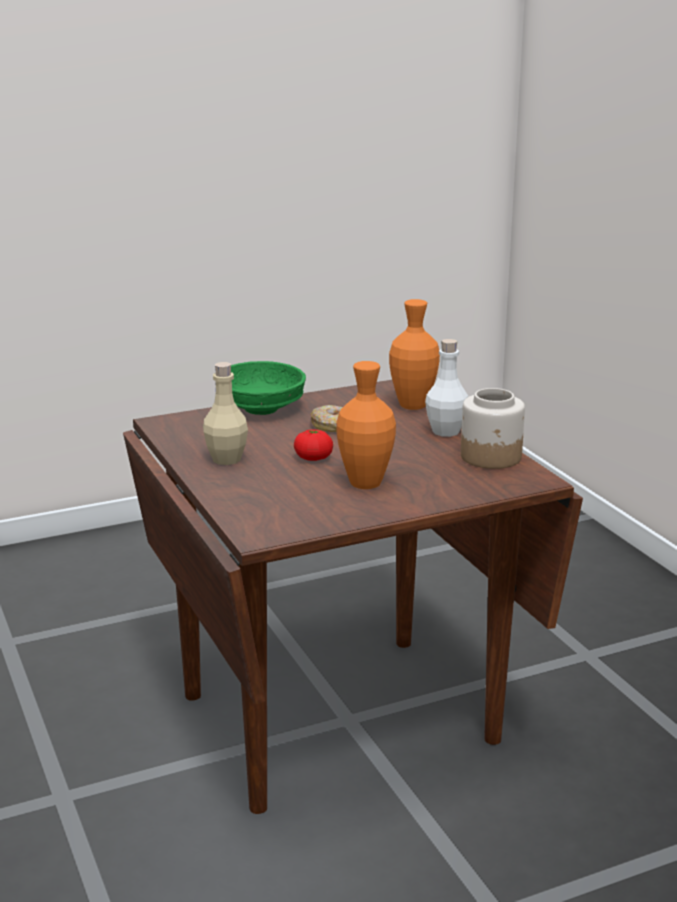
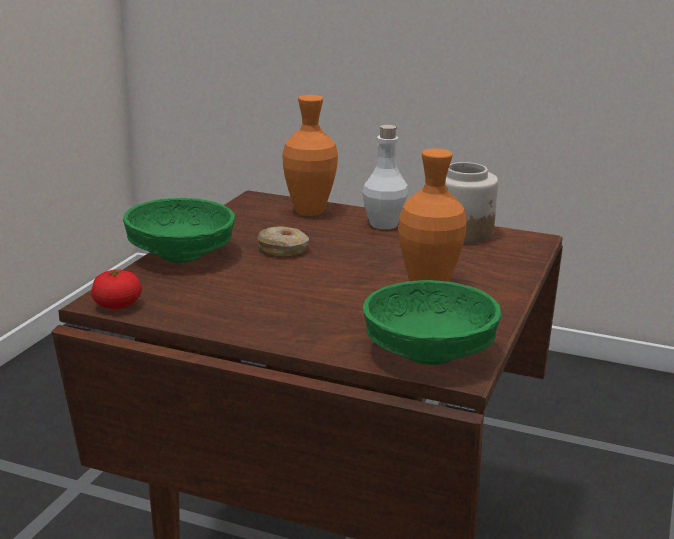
camera: 45 degrees left, 0 degrees up
beige bottle [203,362,248,465] -> none
tomato [294,429,333,461] -> tomato moved to [91,269,142,309]
none -> green bowl [363,280,501,365]

